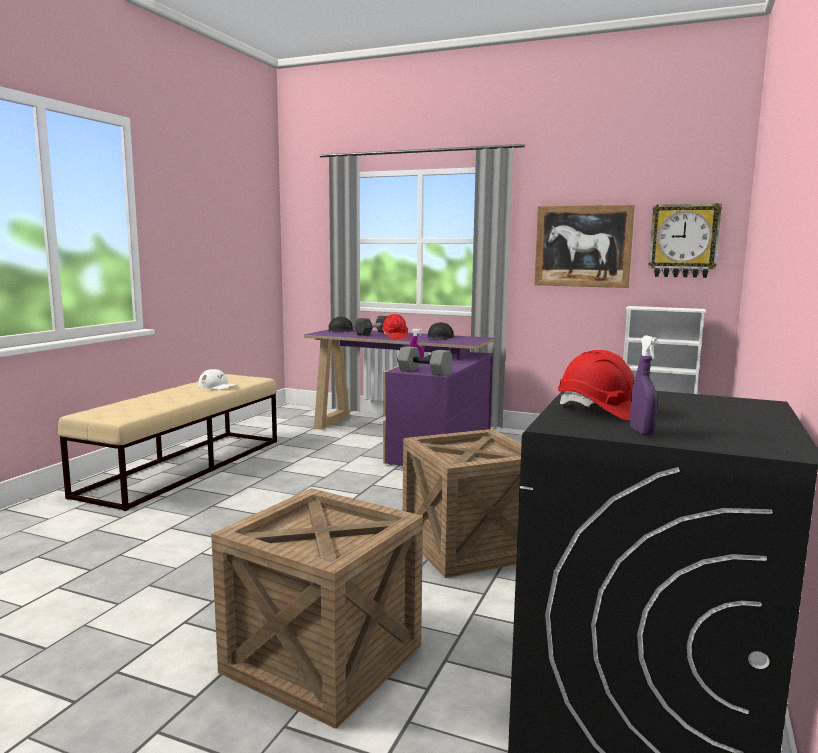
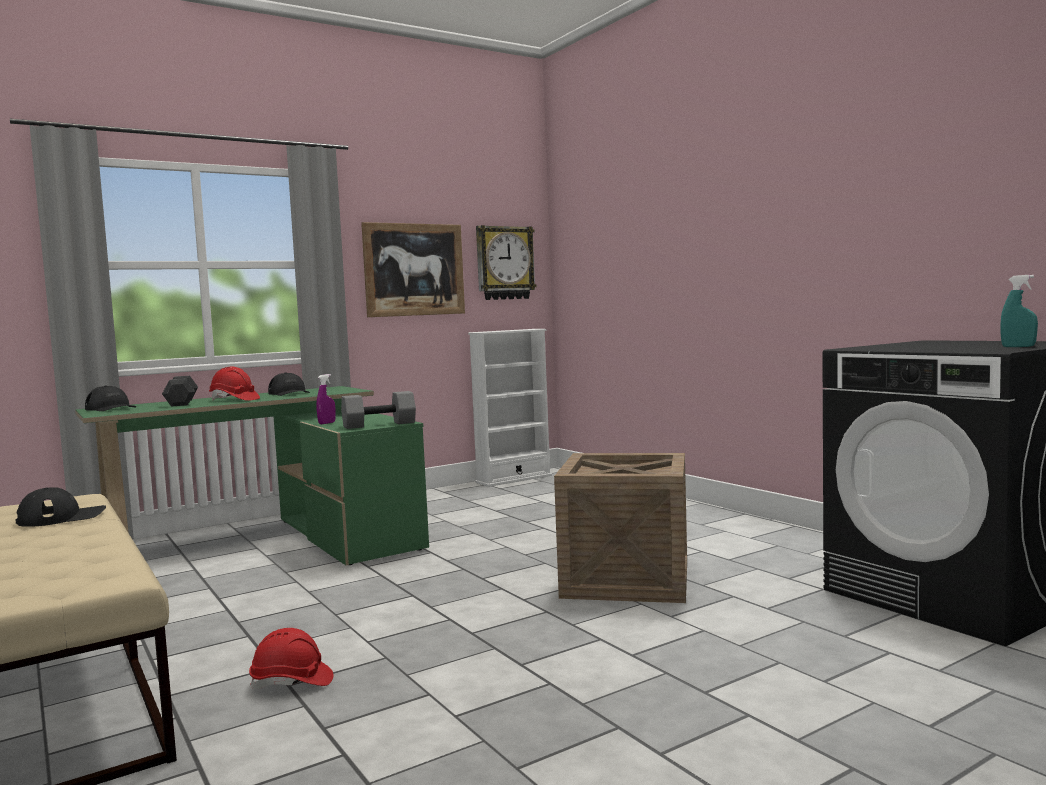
camera: 55 degrees left, 5 degrees down
white cap [198,369,236,390] -> black cap [16,487,106,527]
crate [211,488,423,729] -> none
purple desk [304,329,495,466] -> green desk [75,386,429,565]
red hard hat [558,350,634,421] -> red hard hat moved to [249,628,334,689]
purple spray bottle [630,336,658,435] -> turquoise spray bottle [1000,275,1038,347]

